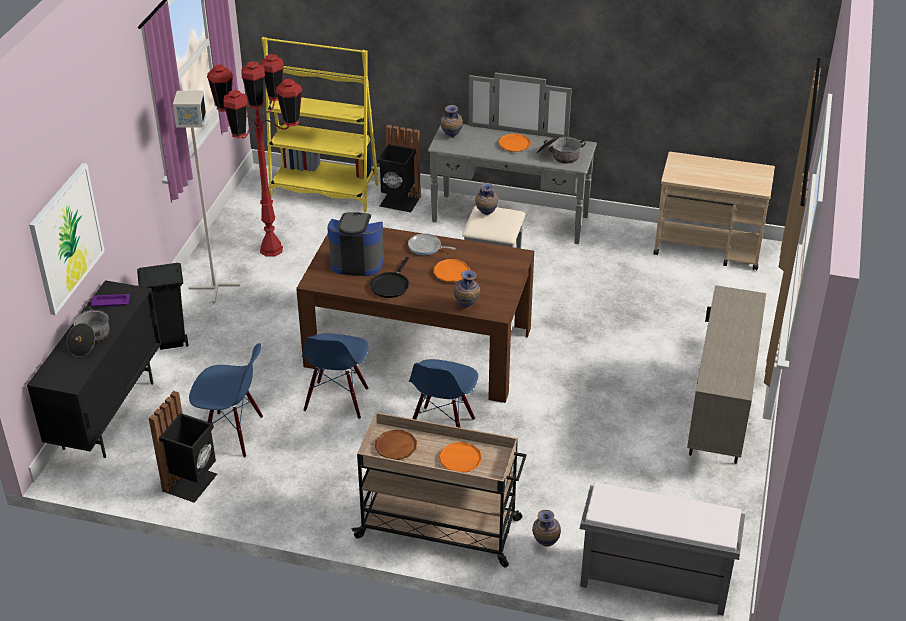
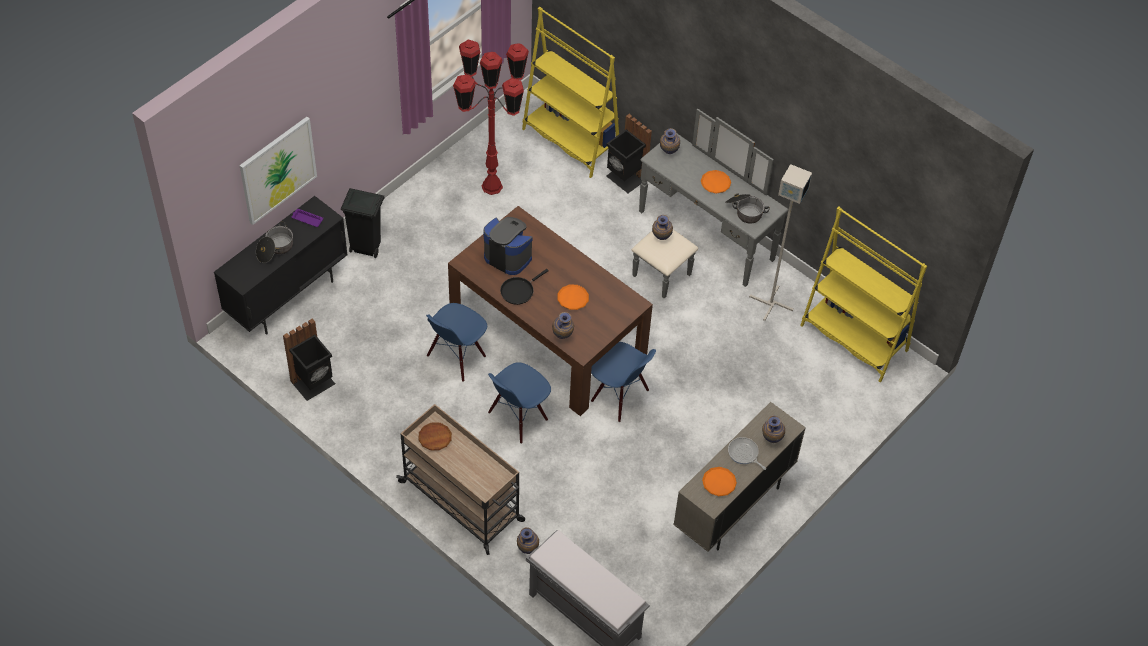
camera: 25 degrees right, 15 degrees up
grey floor lamp [173,91,240,303] -> grey floor lamp moved to [749,164,812,321]
blue chair [189,343,263,458] -> blue chair moved to [591,342,656,422]
frying pan [408,234,456,255] -> frying pan moved to [728,437,766,470]
orange plate [439,442,482,473] -> orange plate moved to [702,467,737,496]
beige cart [654,152,775,270] -> yellow bookcase [800,206,927,382]
none -> vase [762,415,785,443]

